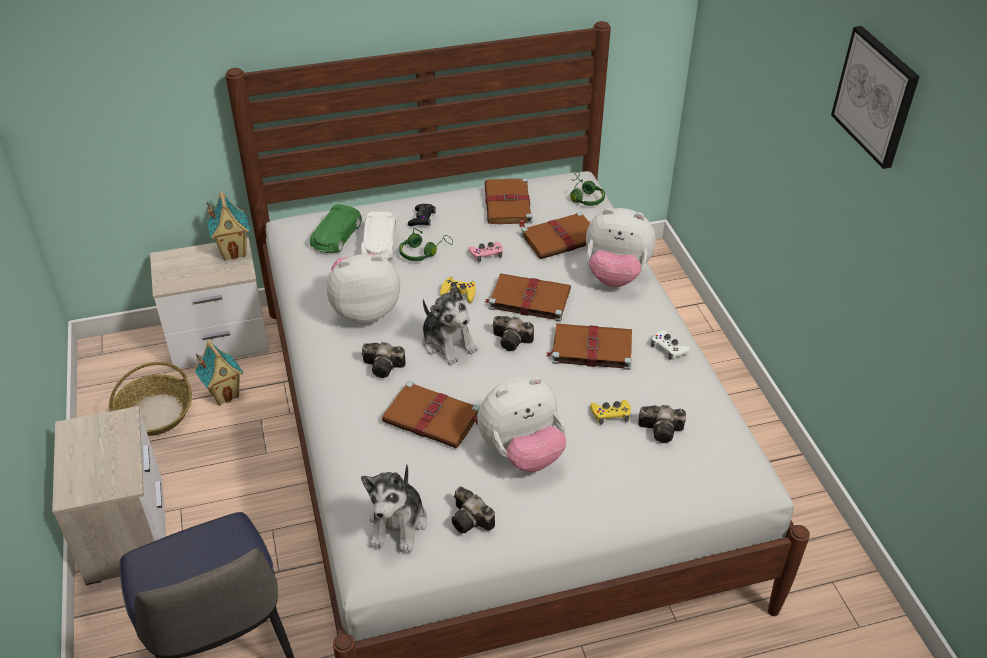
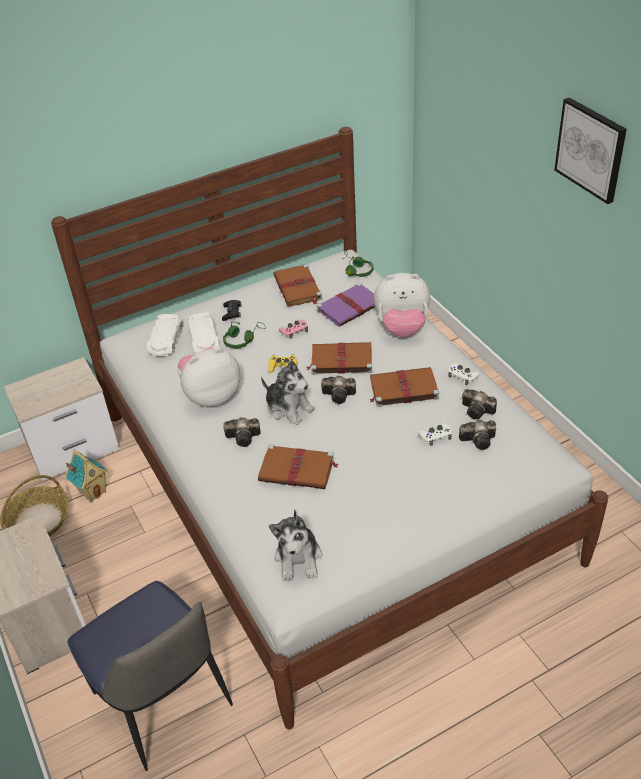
camera: 10 degrees left, 0 degrees up
toy house [206,191,250,261] -> none
green toy car [310,204,362,253] -> white toy car [147,314,183,356]
camera [452,487,495,533] -> camera moved to [462,389,497,420]
plush toy [477,377,566,472] -> none
brown book [521,212,590,259] -> purple book [316,283,375,327]
yellow game controller [590,400,631,424] -> white game controller [418,423,452,446]

